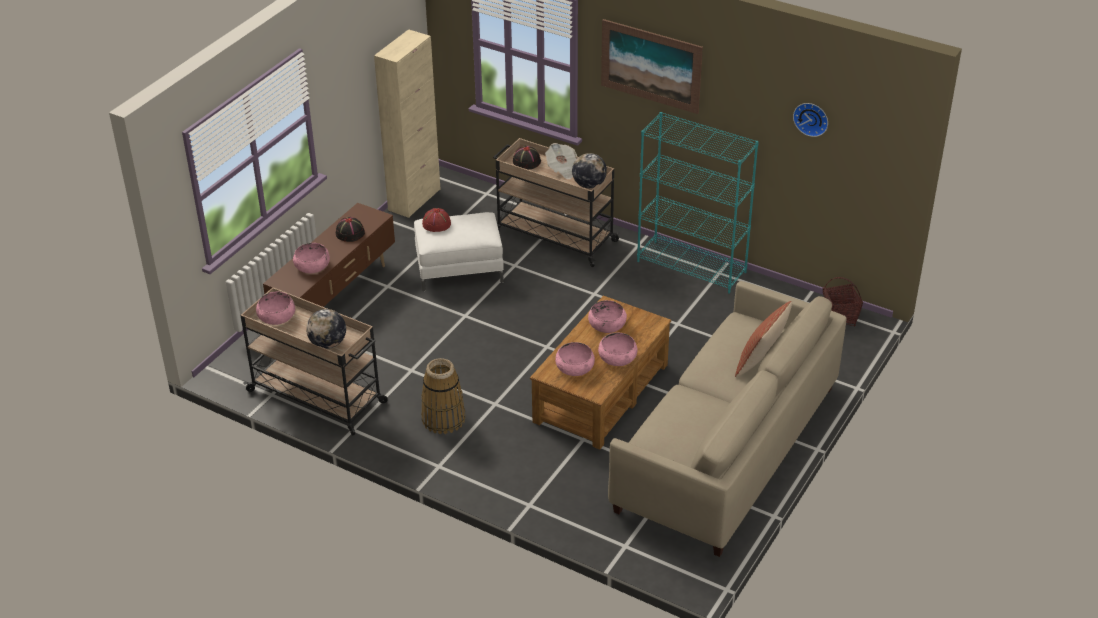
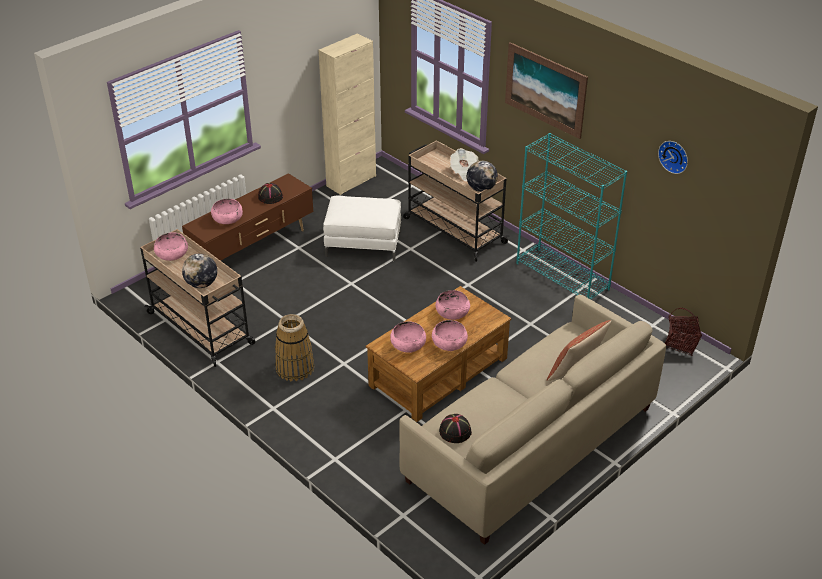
camera: 15 degrees right, 0 degrees up
red hat [422,208,451,232] -> none
black hat [513,146,541,169] -> black hat moved to [439,414,472,443]

